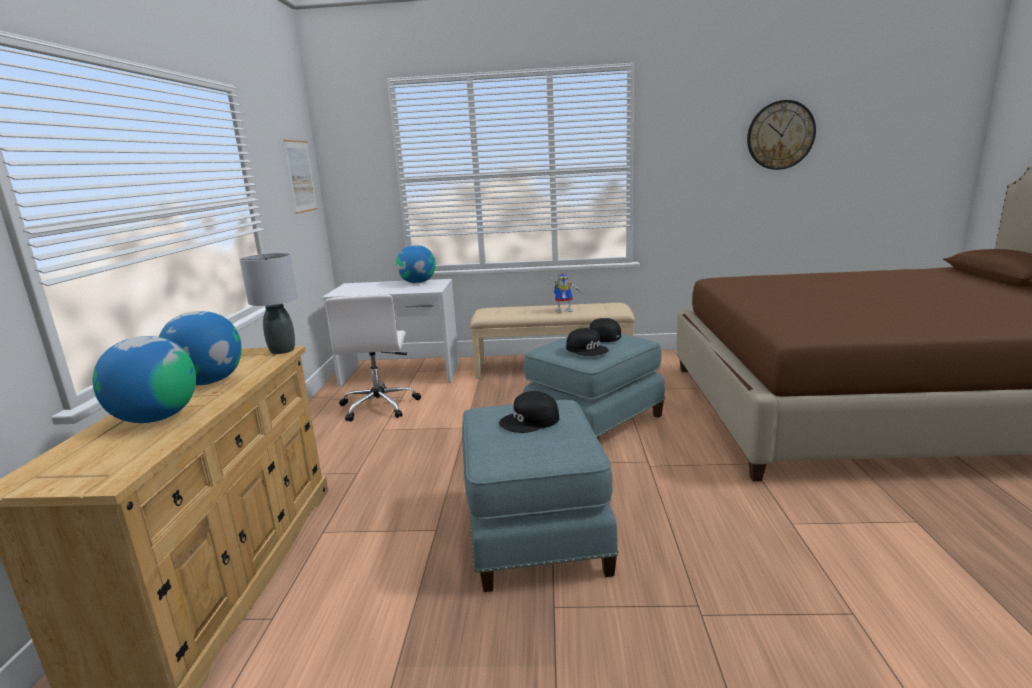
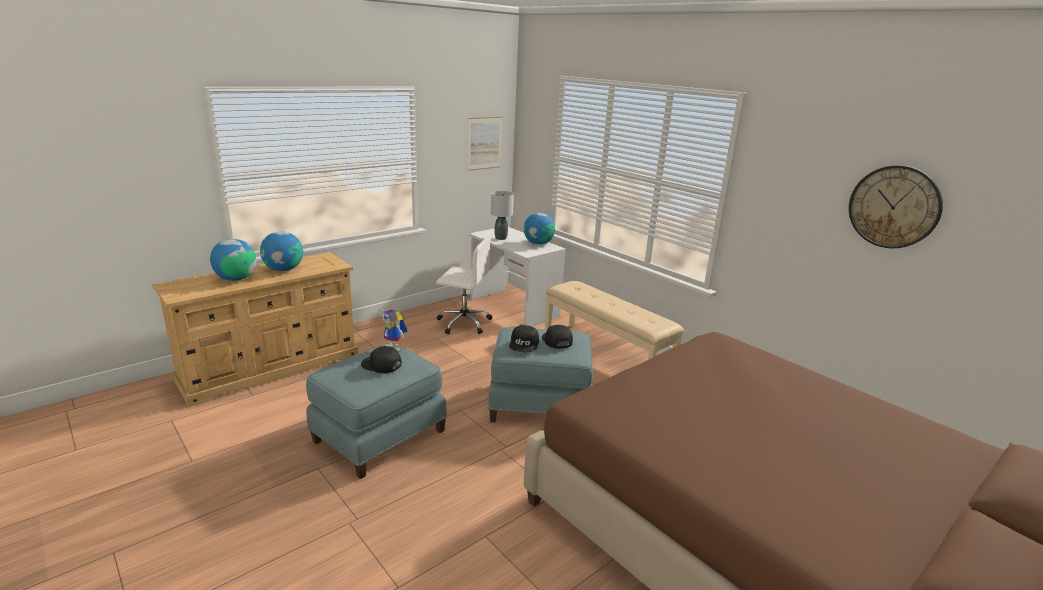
camera: 45 degrees right, 5 degrees up
grey table lamp [239,253,298,354] -> grey table lamp moved to [491,191,514,240]
white office chair [325,294,421,422] -> white office chair turned 120 degrees counterclockwise [436,236,492,334]
toy robot [545,273,583,313] -> toy robot moved to [379,309,407,352]

